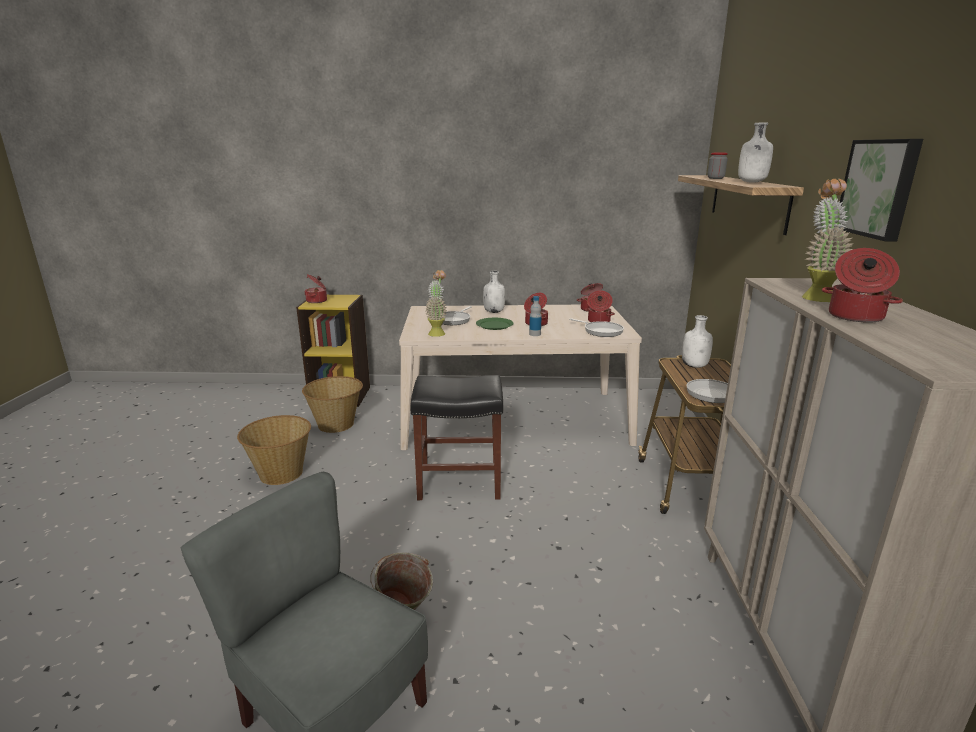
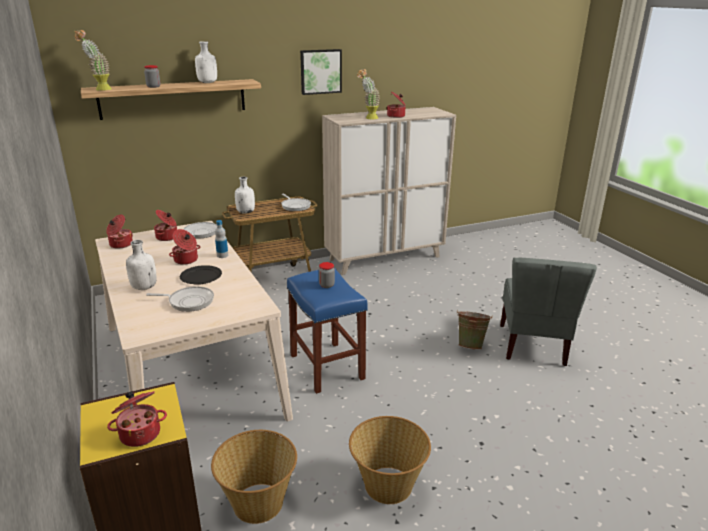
camera: 115 degrees left, 5 degrees up
black stool [410,375,503,500] -> blue stool [287,268,368,394]
potted plant [425,270,447,337] -> potted plant moved to [74,30,112,91]
green plate [476,318,514,330] -> black plate [180,265,222,285]
none -> jar [319,262,335,288]

